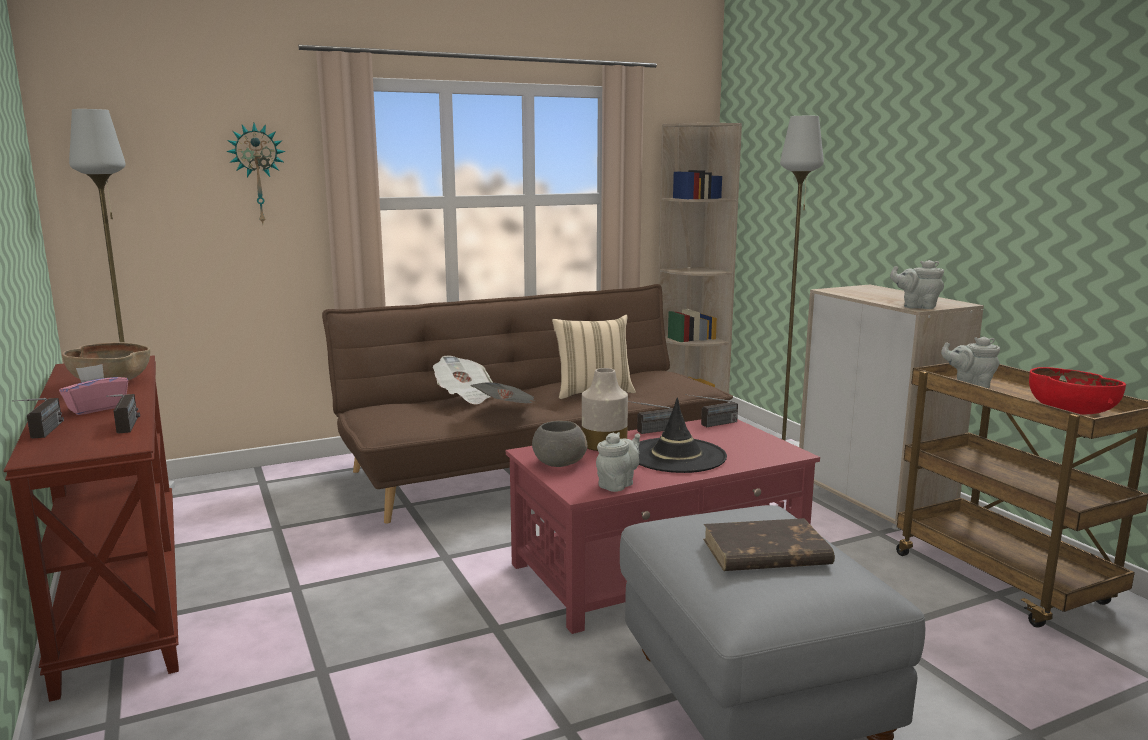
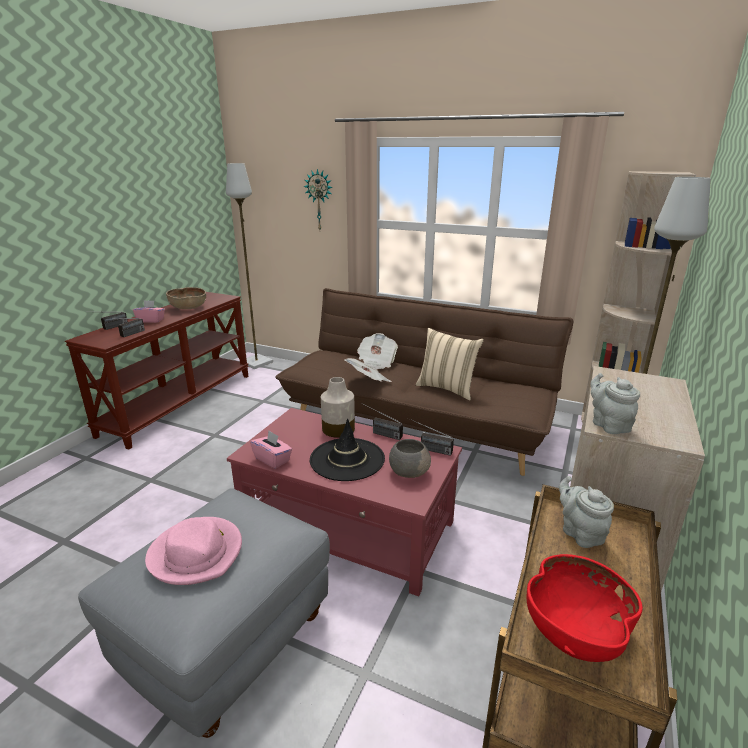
camera: 50 degrees right, 10 degrees up
grey bowl [532,421,587,467] -> grey bowl moved to [389,439,431,478]
grey teapot [596,432,640,492] -> pink tissue box [250,431,292,469]
brown book [703,518,835,571] -> pink hat [145,517,242,585]

